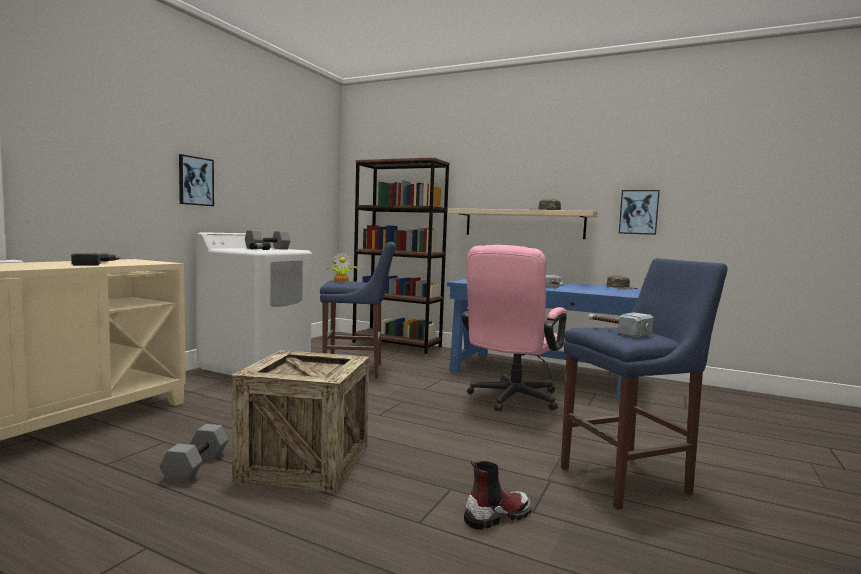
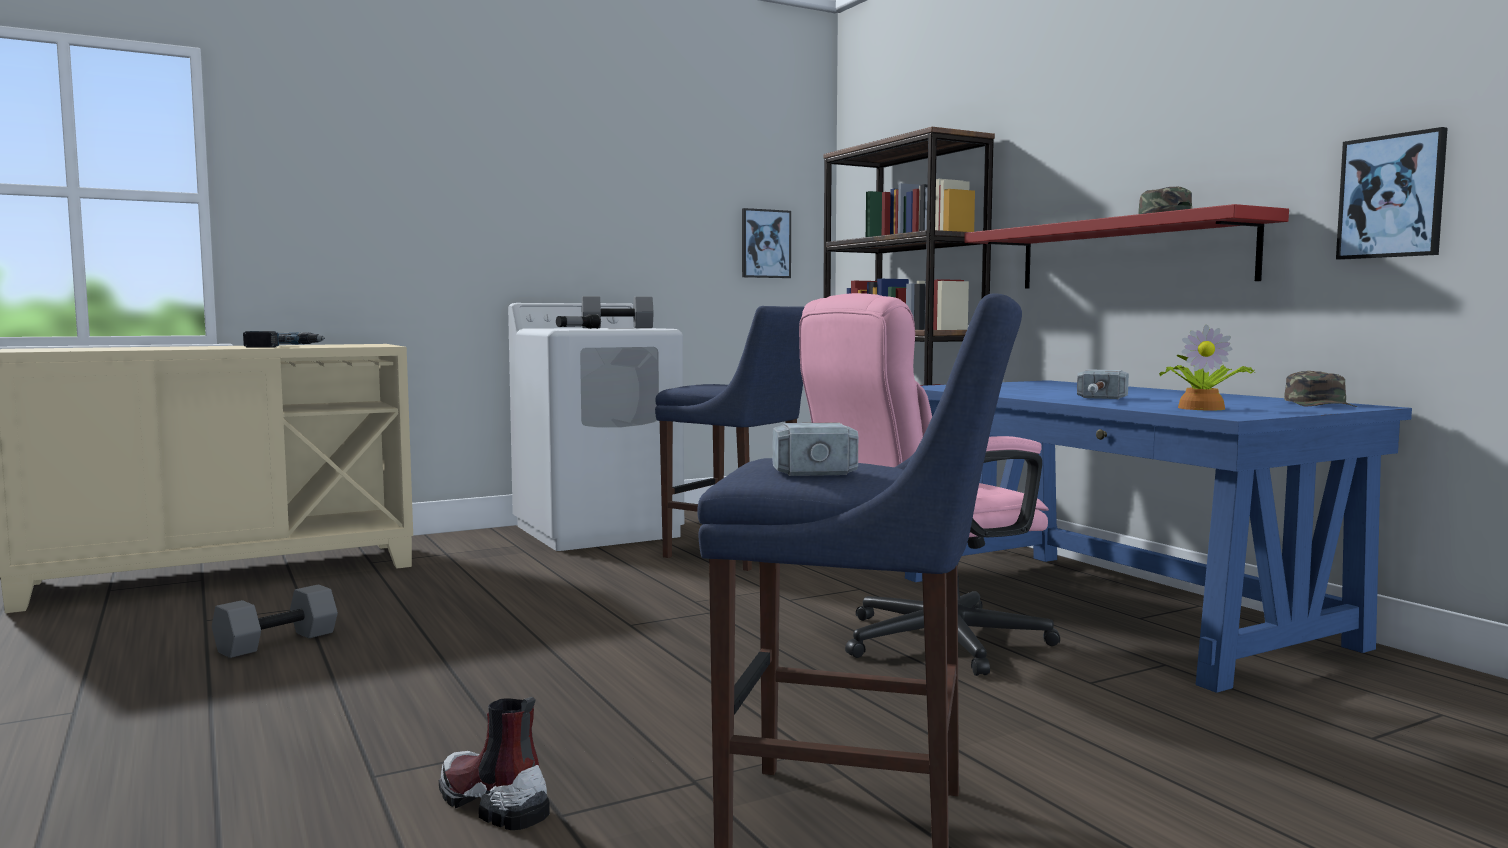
camera: 35 degrees right, 0 degrees up
picture [179,154,214,206] -> picture moved to [742,208,791,278]
crate [232,350,370,493] -> none
potted plant [327,251,358,282] -> potted plant moved to [1159,325,1254,410]
beige shelf [448,208,598,239] -> red shelf [964,204,1289,289]
boot [464,460,532,530] -> boot turned 150 degrees counterclockwise [439,697,549,830]

